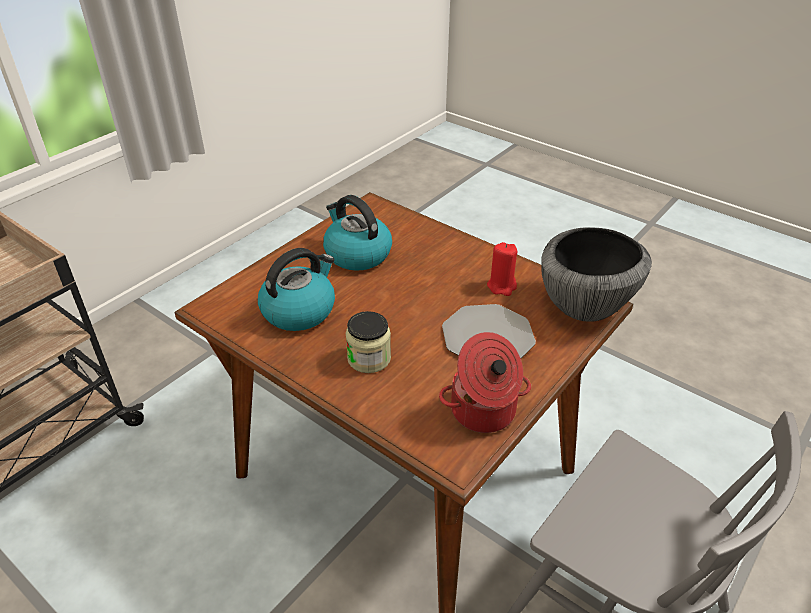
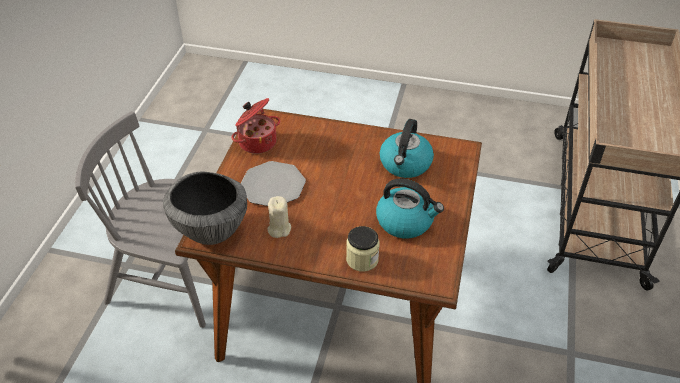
camera: 155 degrees right, 5 degrees up
jar [346,311,391,373] -> jar moved to [346,226,380,272]
red candle [487,242,517,296] -> beige candle [267,196,291,238]

